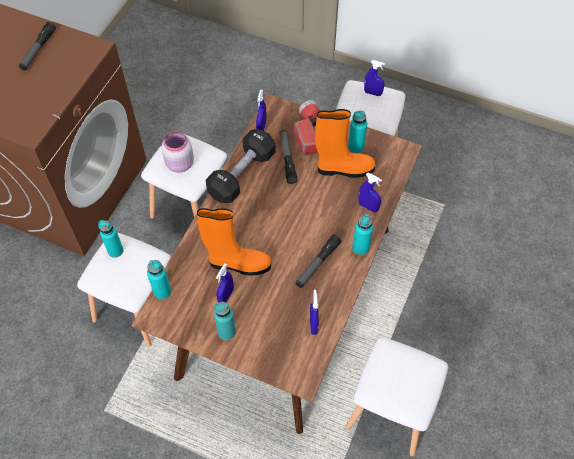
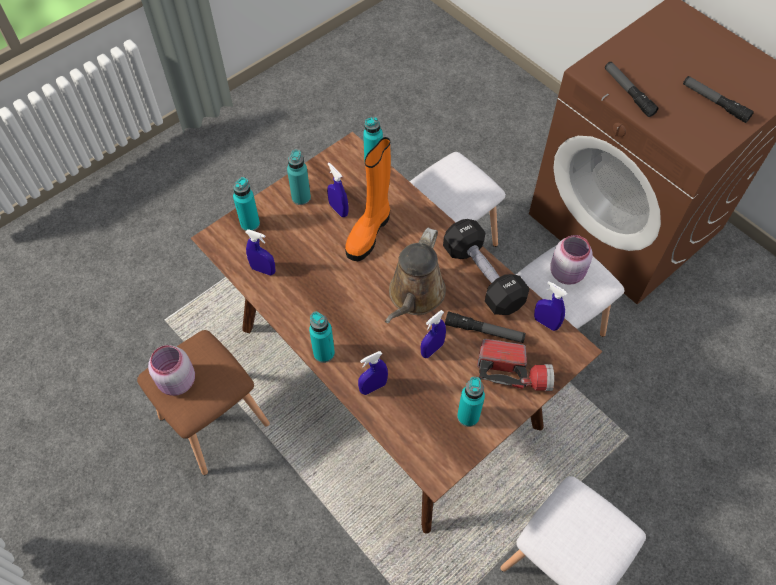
camera: 115 degrees right, 0 degrees up
turquoise bottle [98,220,123,258] -> turquoise bottle moved to [233,177,260,231]
flashlight [295,234,341,288] -> flashlight moved to [605,62,658,117]
orange boot [315,109,376,178] -> none
white stool [346,337,448,457] -> brown stool [137,330,270,475]
blue spray bottle [364,60,385,96] -> blue spray bottle moved to [421,310,446,358]
none -> pink jar [148,345,195,396]
none -> brown watering can [385,227,446,323]

